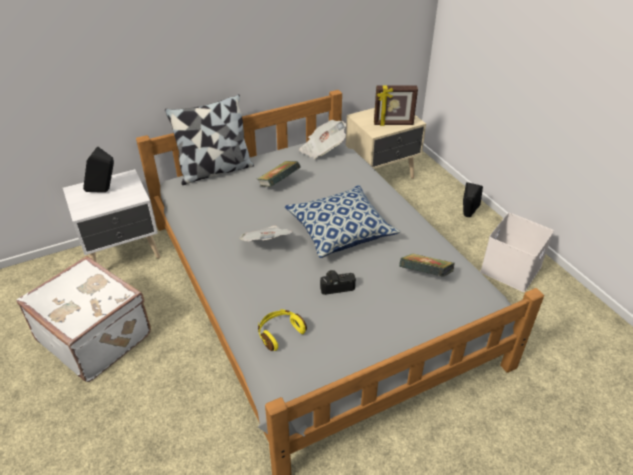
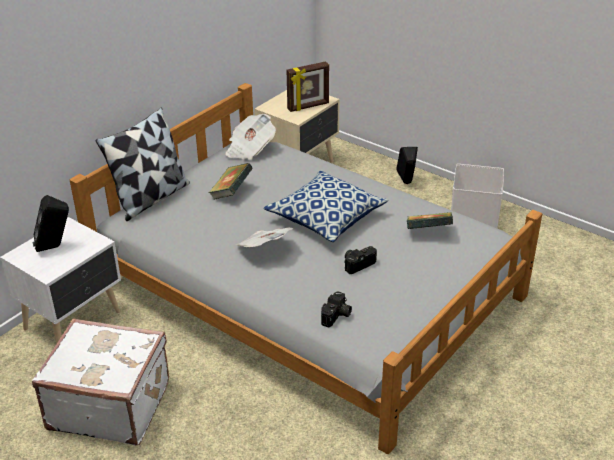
camera: 25 degrees left, 5 degrees down
yellow headphones [258,309,307,351] -> camera [321,291,352,328]

